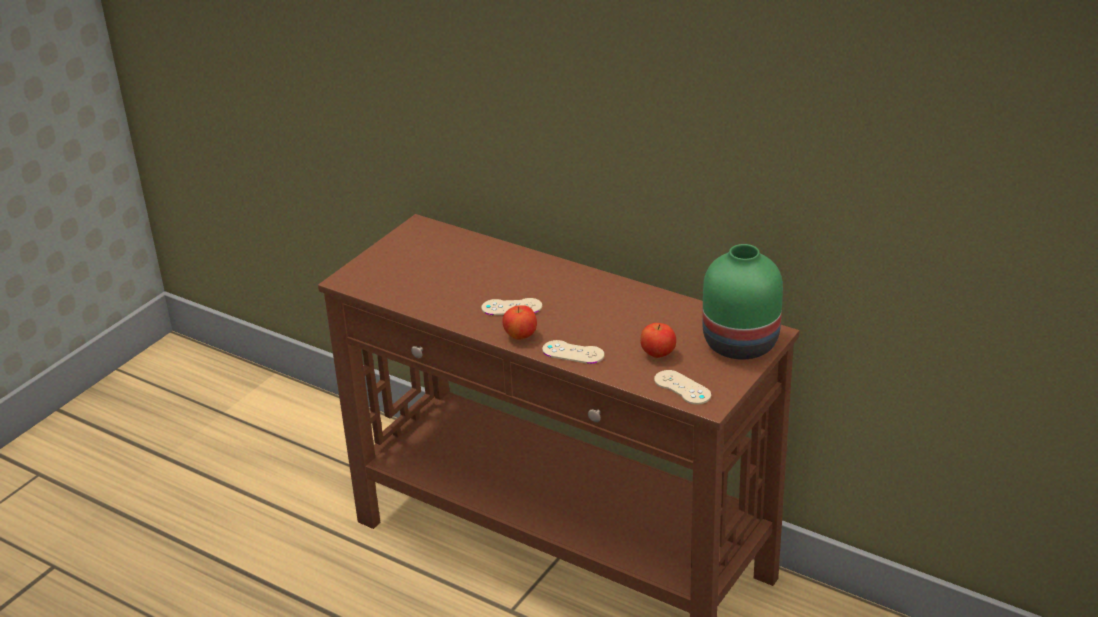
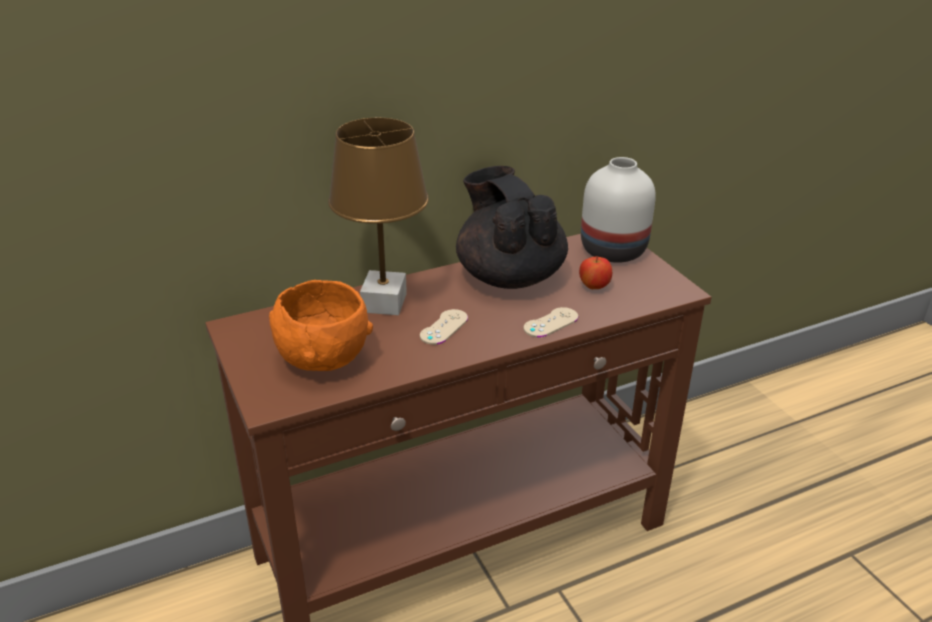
camera: 60 degrees left, 0 degrees up
apple [502,305,537,340] -> none
beige game controller [654,370,711,405] -> none
green vase [702,244,783,360] -> white vase [581,157,656,263]
none -> orange bowl [269,280,373,371]
none -> brown table lamp [328,118,429,315]
none -> black teapot [456,166,568,289]

